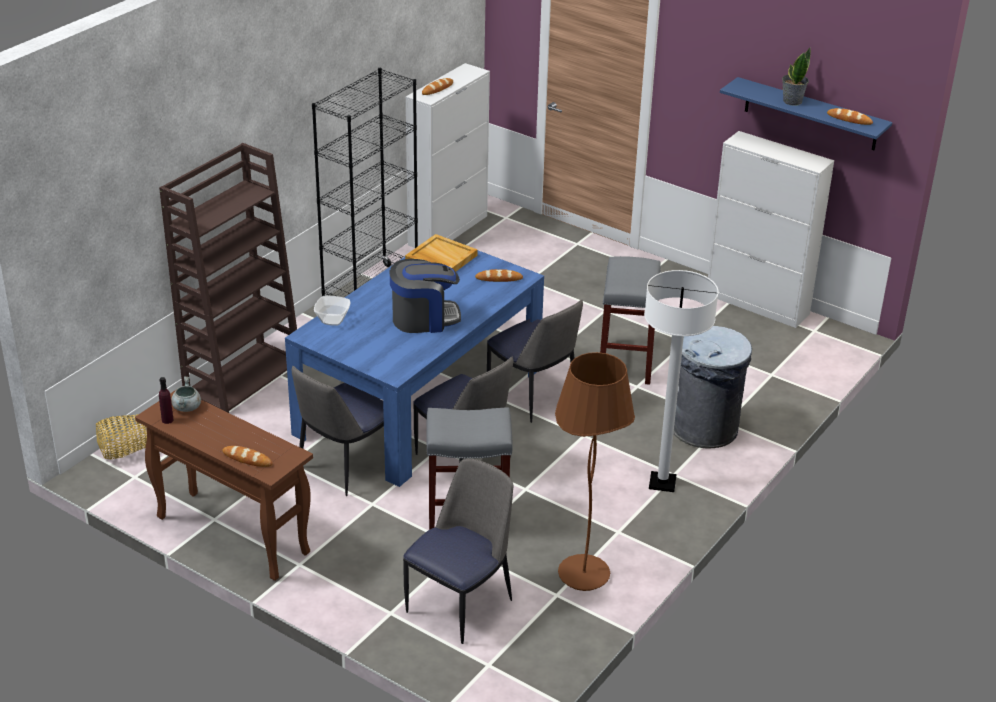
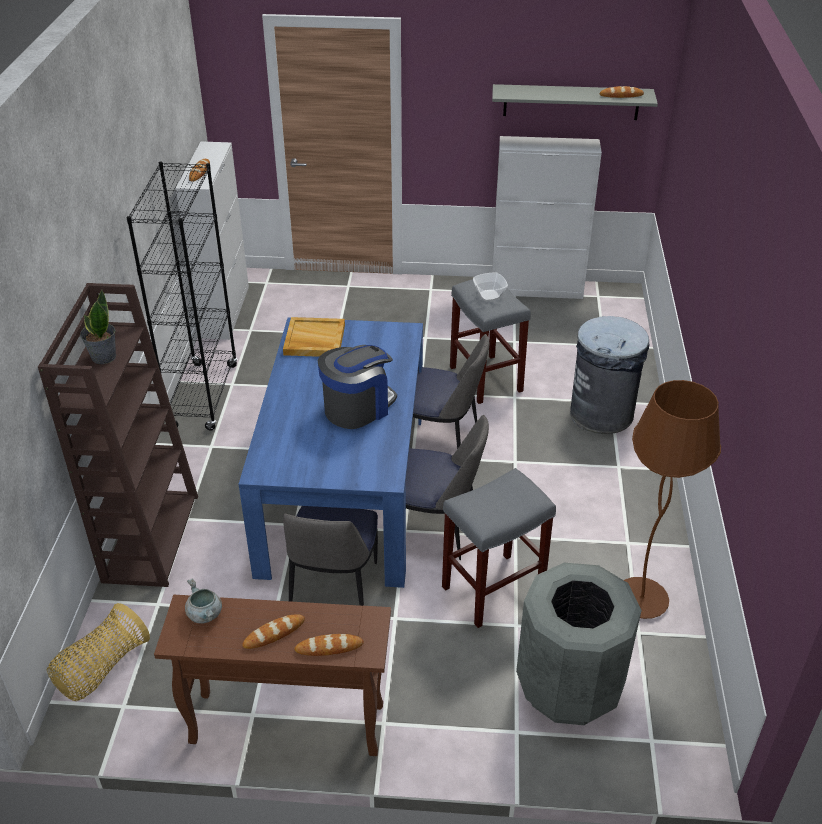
camera: 30 degrees left, 5 degrees up
purple bottle [159,377,173,424] -> none
bowl [314,296,351,326] -> bowl moved to [473,273,508,301]
chair [403,459,513,644] -> grey trash can [516,563,642,725]
bread [475,269,523,282] -> bread moved to [242,614,305,649]
white floor lamp [644,270,718,492] -> none
blue shelf [720,77,892,150] -> grey shelf [492,84,658,120]
potted plant [782,48,811,106] -> potted plant moved to [80,290,116,364]

